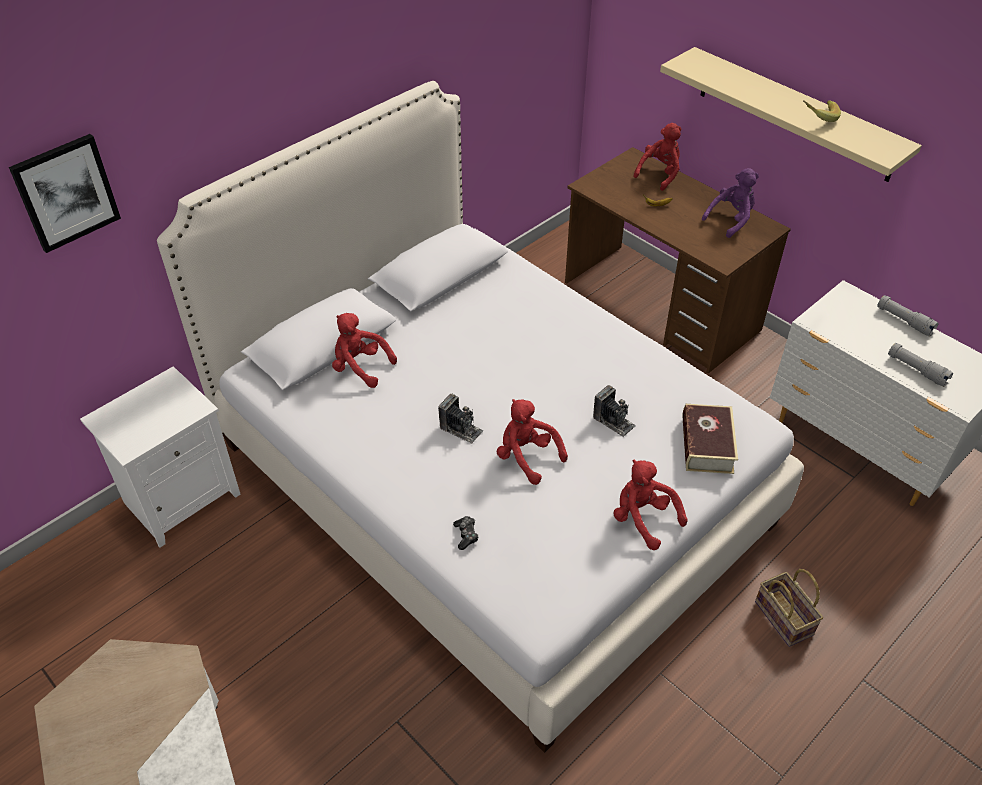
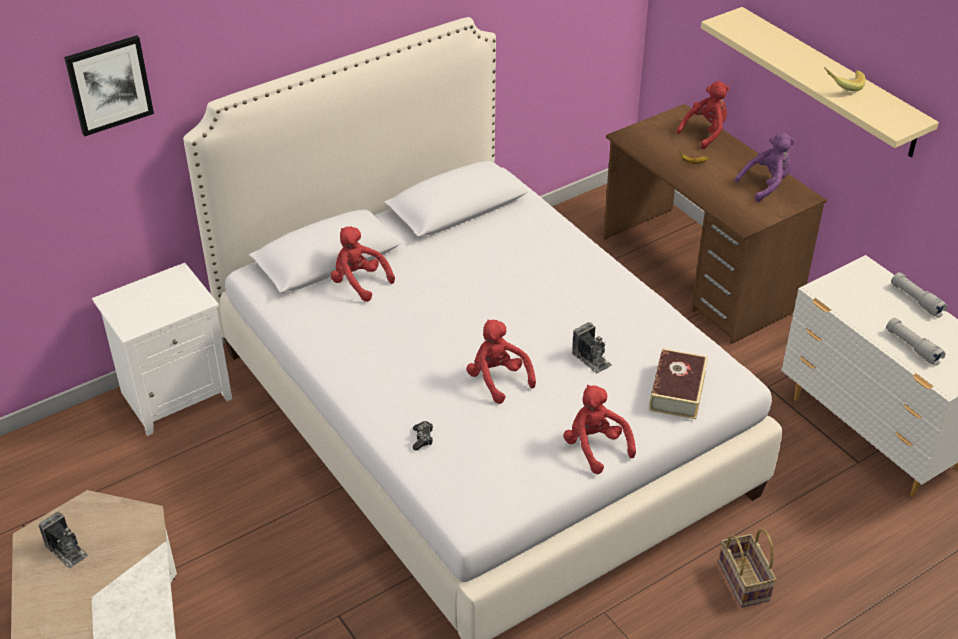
camera: 10 degrees right, 5 degrees down
camera [438,394,484,444] -> camera moved to [39,511,89,569]

